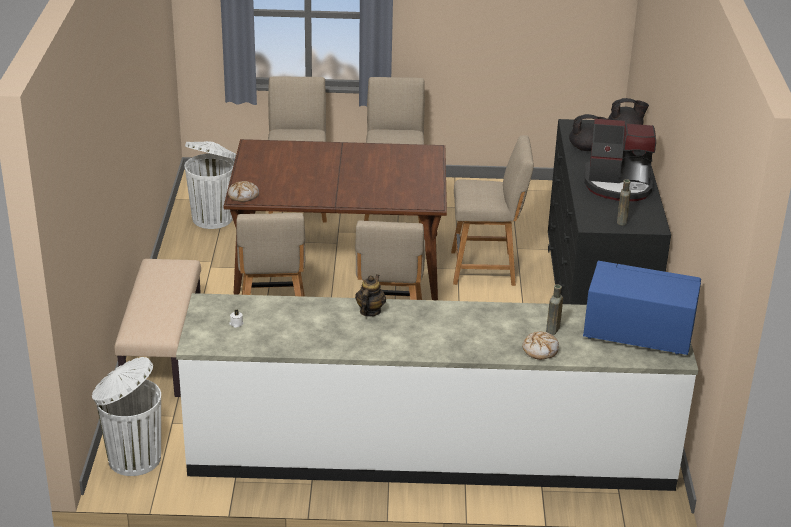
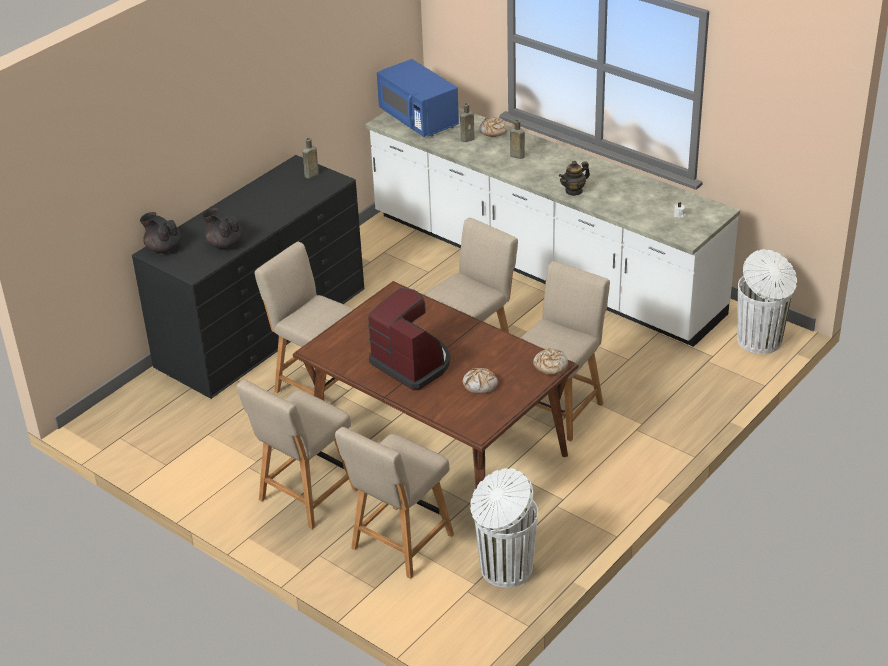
camera: 140 degrees left, 5 degrees up
beige bench [114,259,201,397] -> none
coffee machine [585,119,656,201] -> coffee machine moved to [368,288,450,390]
none -> bread [463,368,498,394]
none -> brown bottle [510,119,525,159]

